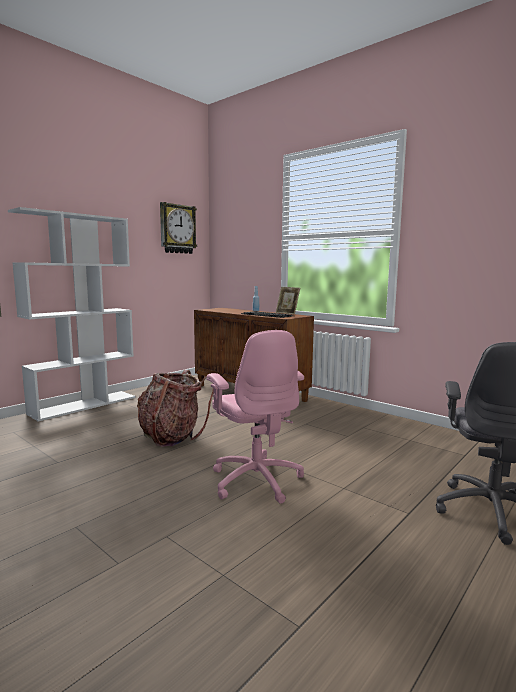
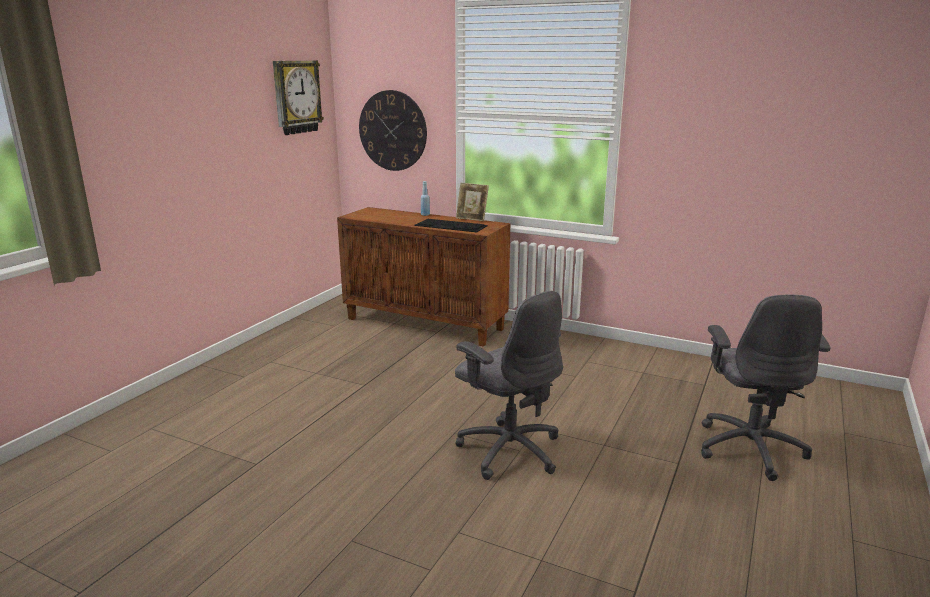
camera: 15 degrees left, 10 degrees up
white bookcase [8,207,135,422] -> none
backpack [137,370,213,447] -> none
pink office chair [207,330,304,504] -> grey office chair [455,291,563,480]
none -> wall clock [359,90,427,171]

